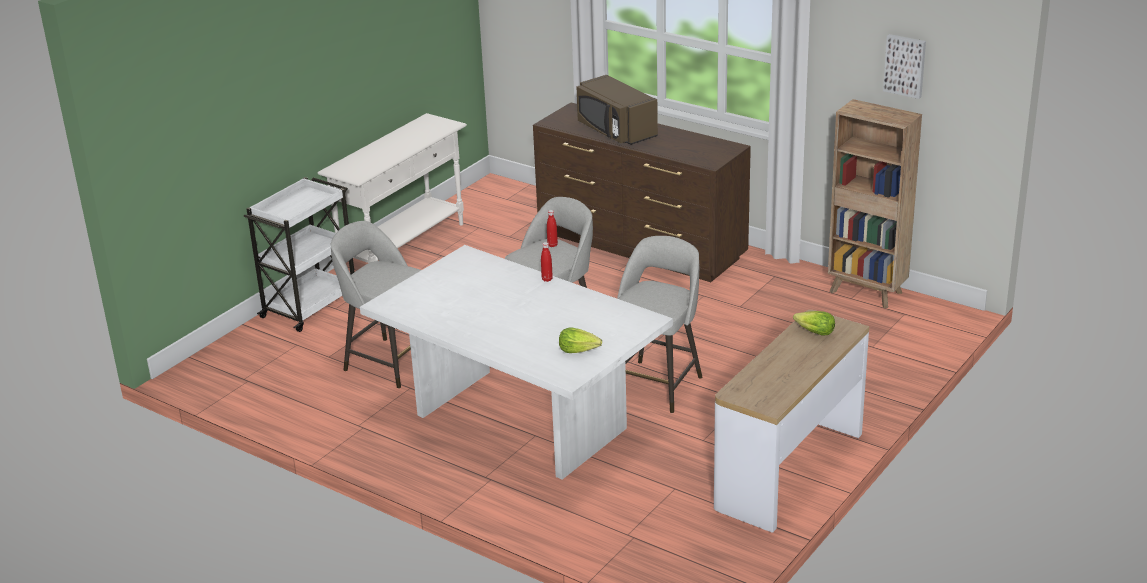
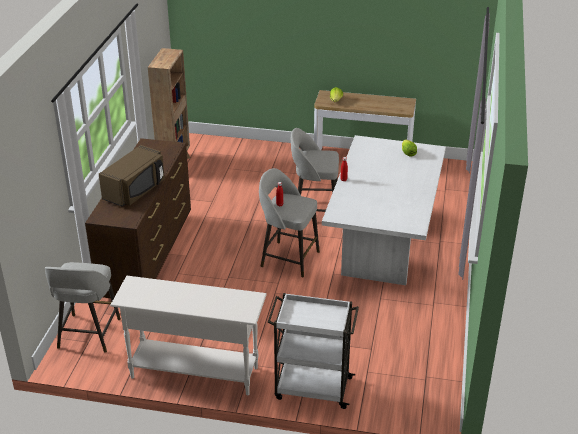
camera: 115 degrees left, 5 degrees up
grey stool [331,221,421,388] -> grey stool moved to [45,262,121,353]
picture [883,34,926,99] -> none

